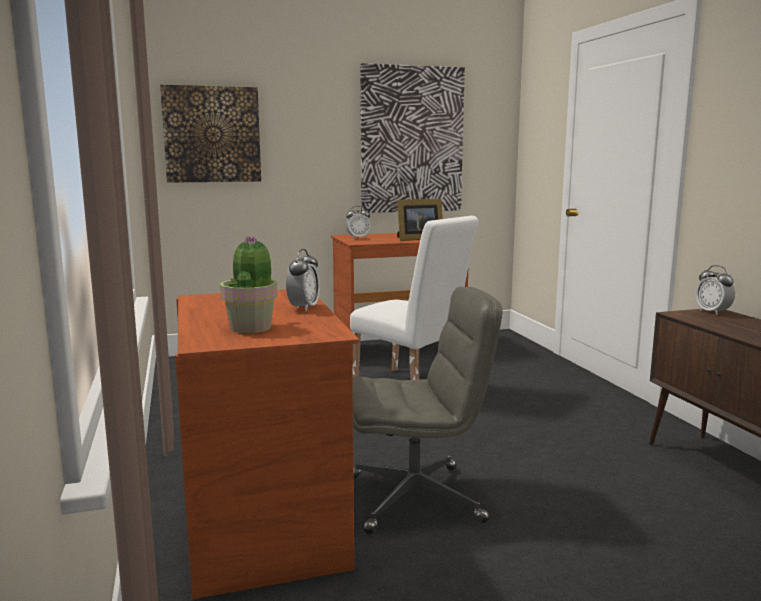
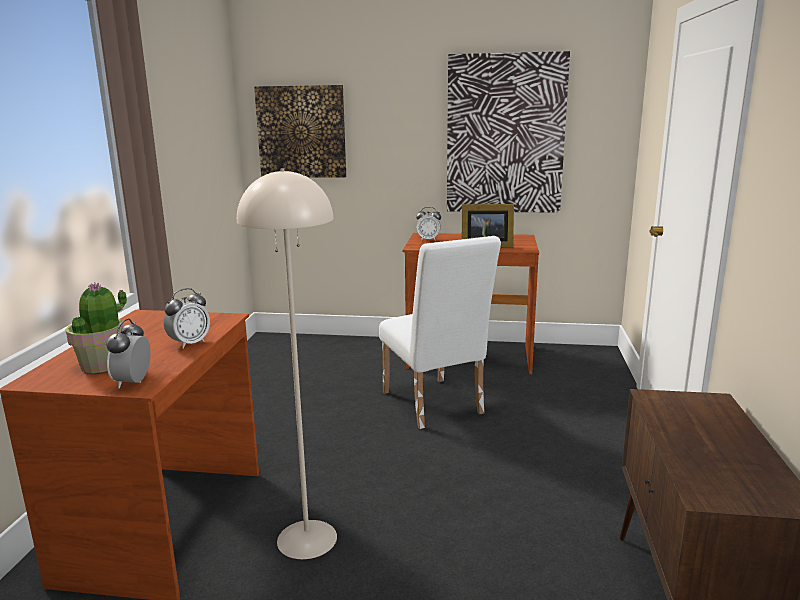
camera: 25 degrees right, 5 degrees up
grey office chair [353,287,502,534] -> beige floor lamp [237,168,337,559]
alarm clock [695,265,735,315] -> alarm clock moved to [106,319,151,389]

